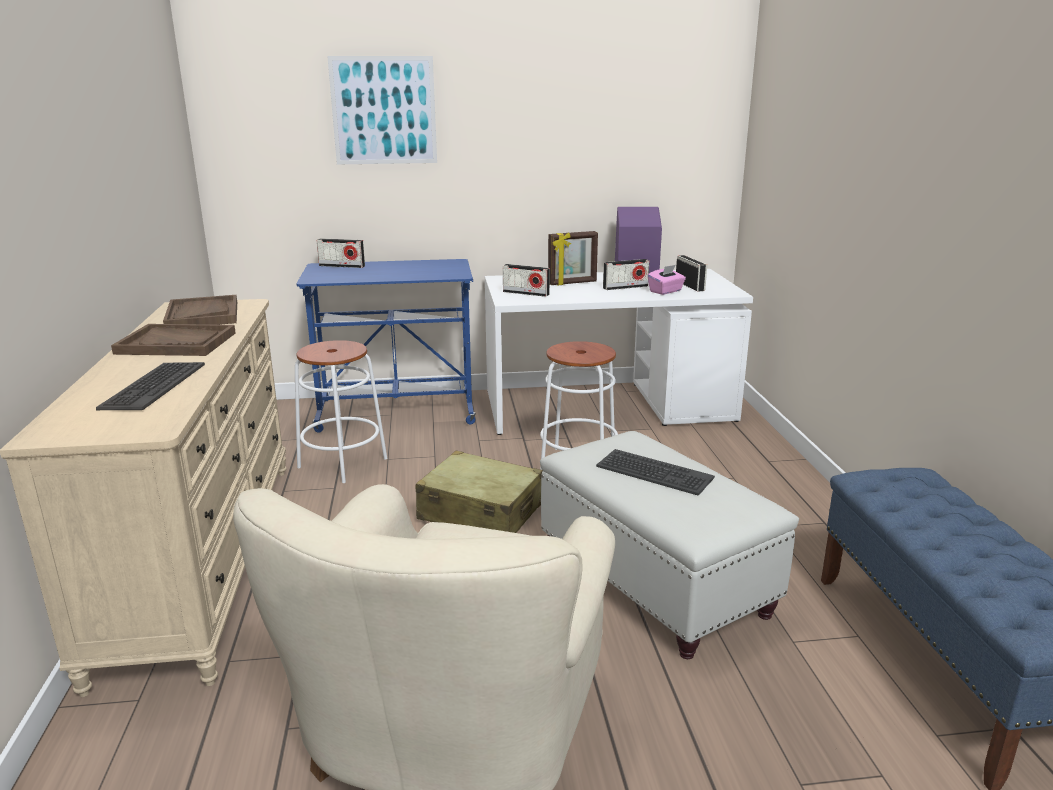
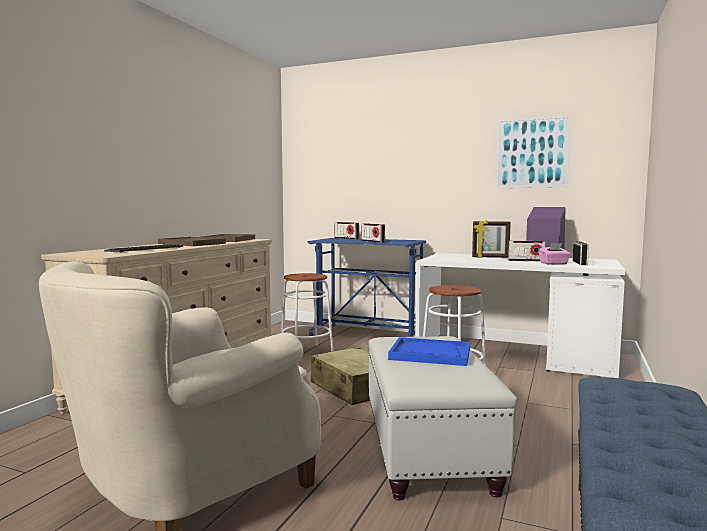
camera: 30 degrees right, 15 degrees down
picture [327,56,437,165] -> picture moved to [495,115,571,188]
radio [503,264,550,297] -> radio moved to [361,223,385,243]
keyboard [596,449,715,496] -> blue tray [388,337,470,366]

